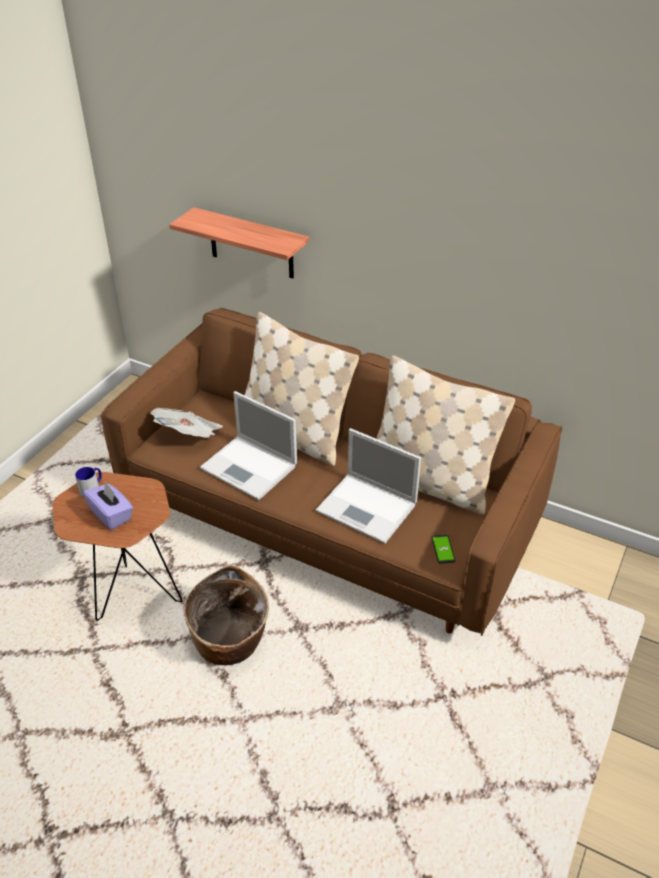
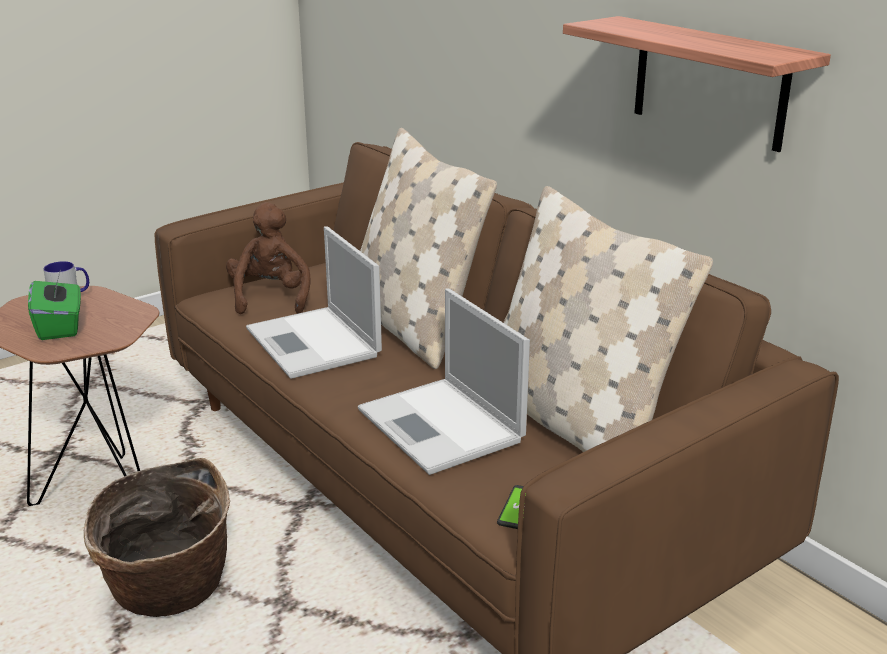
camera: 25 degrees right, 15 degrees down
purple tissue box [83,482,133,530] -> green tissue box [28,272,81,340]
newspaper [151,408,223,438] -> brown plush toy [226,202,310,314]
shelf [169,207,309,278] -> shelf moved to [563,16,831,152]

